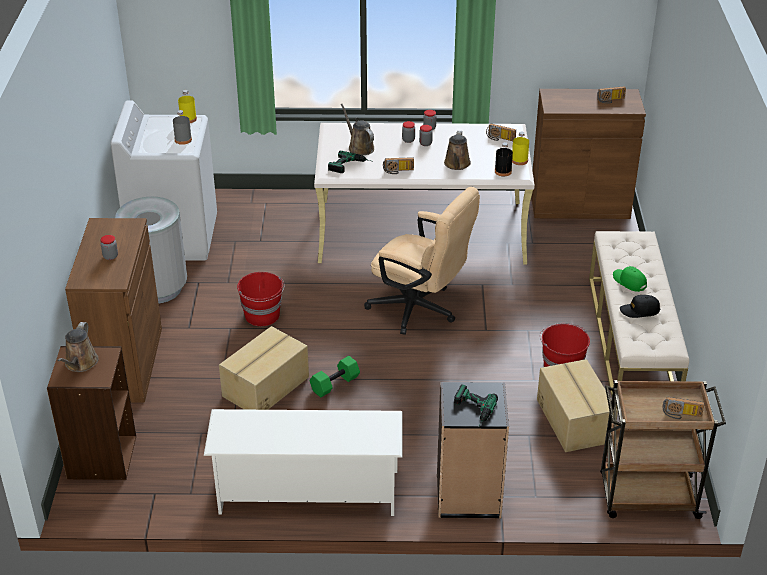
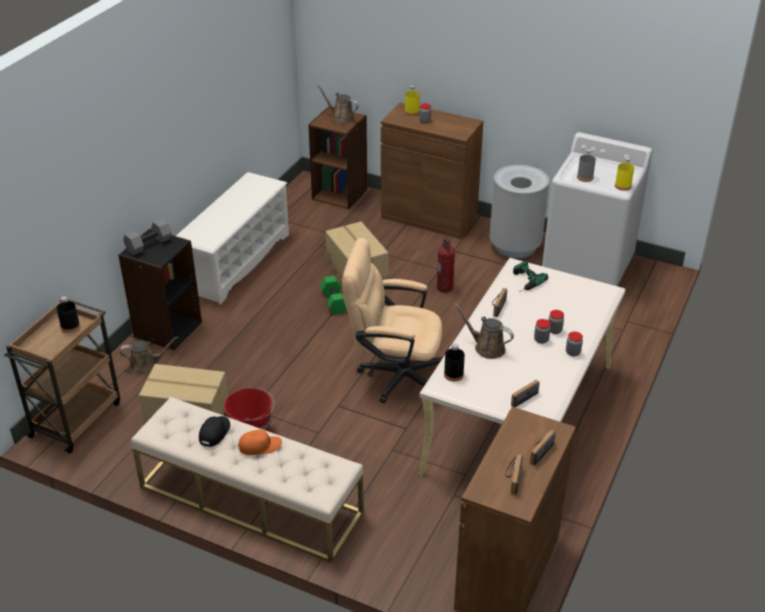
camera: 115 degrees right, 0 degrees up
red bucket [237,272,284,326] -> fire extinguisher [437,239,455,293]
brown watering can [341,104,374,156] -> brown watering can moved to [120,336,178,375]
beige office chair [364,187,480,335] -> beige office chair turned 45 degrees clockwise [342,238,443,403]
power drill [454,385,498,426] -> grey dumbbell [123,218,172,255]
yellow bottle [512,131,529,165] -> yellow bottle moved to [405,85,420,116]
green cap [613,266,647,292] -> orange cap [238,430,282,455]
radio [663,397,704,419] -> radio moved to [530,430,556,465]
none -> black bottle [56,296,80,333]

